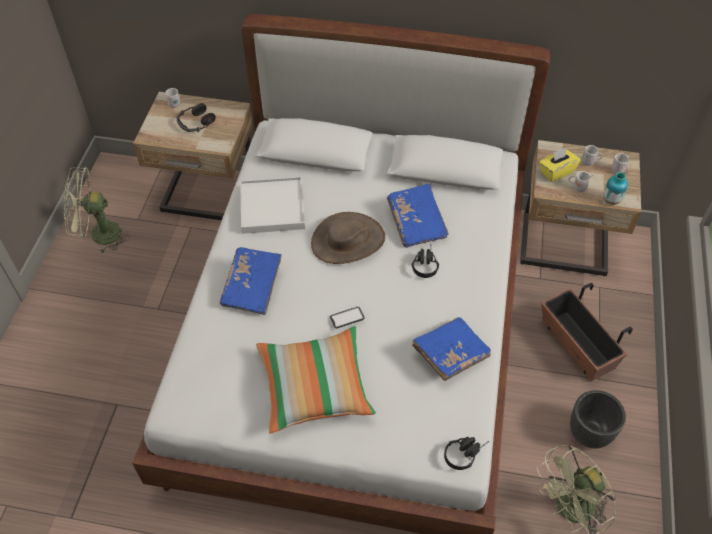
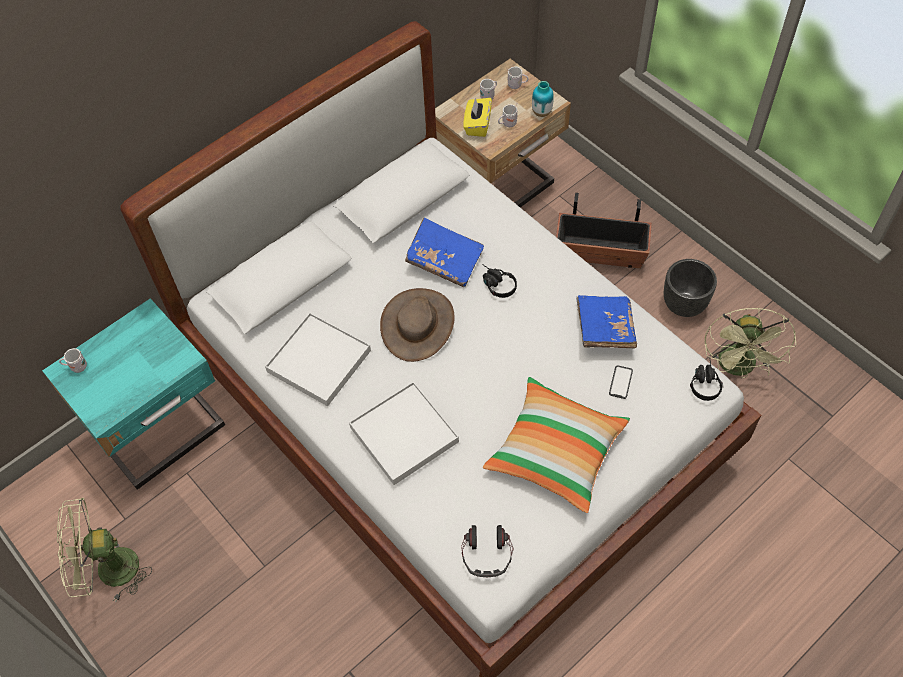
camera: 50 degrees left, 5 degrees up
green fan [64,167,130,253] -> green fan turned 45 degrees clockwise [57,498,152,602]
beige nightstand [133,92,253,220] -> turquoise nightstand [42,298,225,490]
headphones [176,103,216,132] -> headphones moved to [461,525,514,577]
blue book [220,247,282,315] -> white tray [349,381,459,485]
phone [330,307,365,328] -> phone moved to [609,365,633,399]

